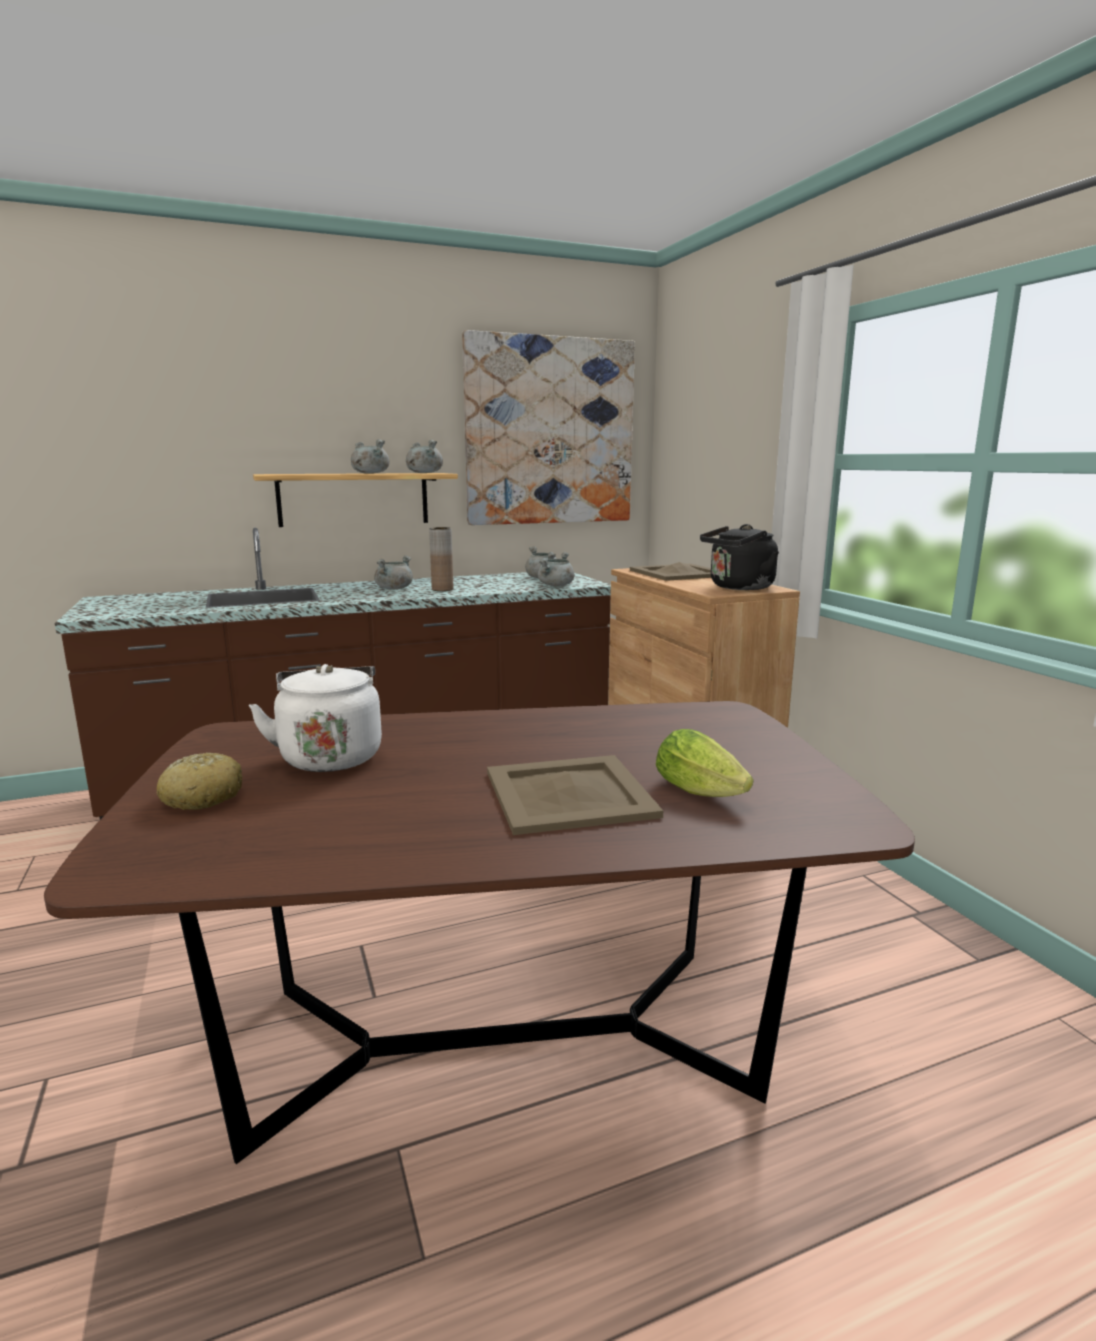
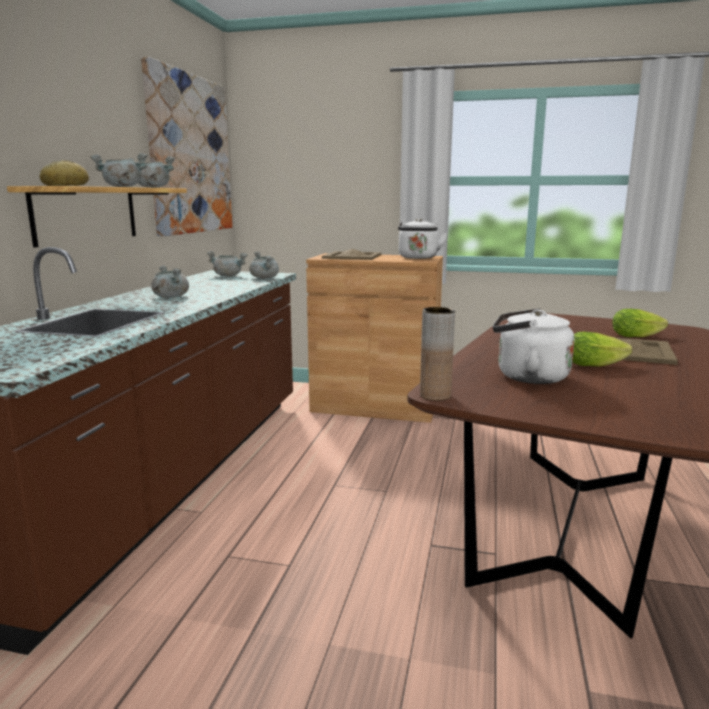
camera: 55 degrees left, 0 degrees up
bread [156,752,243,810] -> bread moved to [40,160,89,186]
brown vase [429,527,453,591] -> brown vase moved to [420,307,455,401]
black kettle [700,524,779,590] -> white kettle [398,218,447,259]
none -> lettuce [572,332,632,367]

